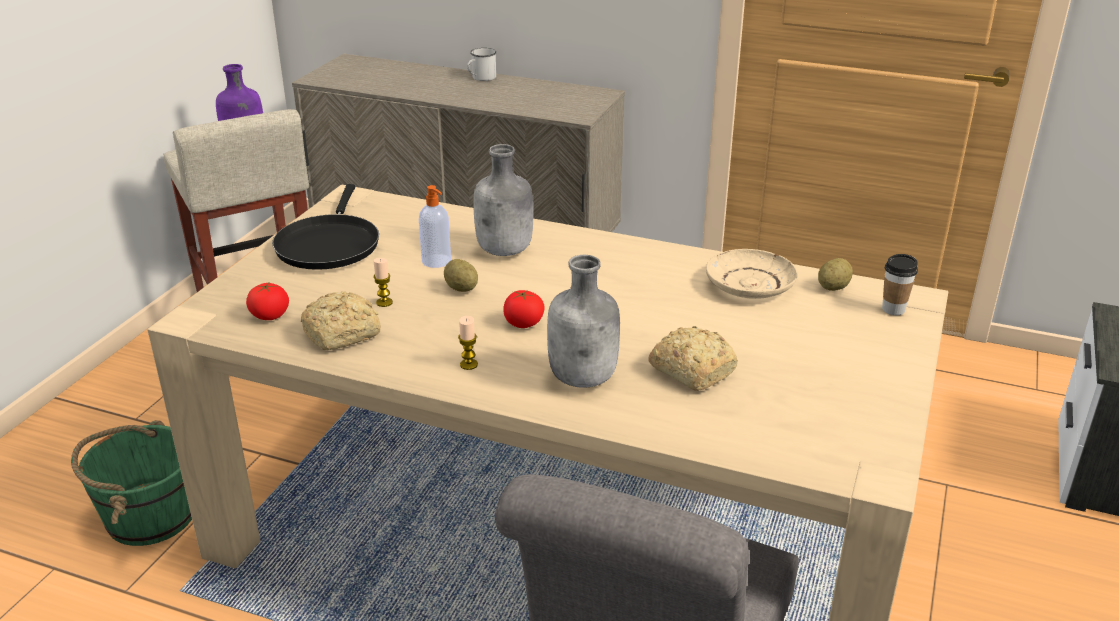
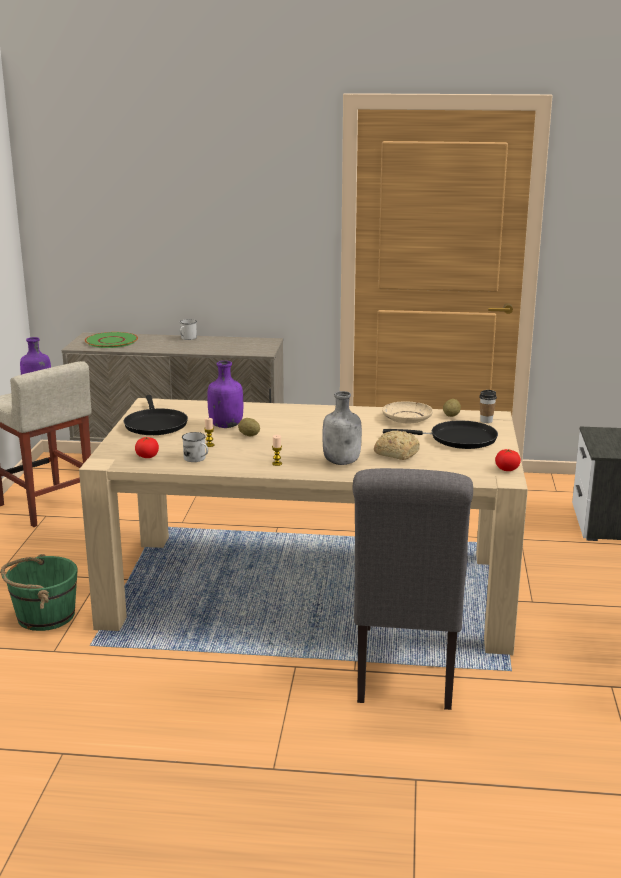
camera: 15 degrees left, 10 degrees down
bread [301,292,381,350] -> white mug [182,432,208,462]
soap dispenser [419,185,451,268] -> purple bottle [207,361,243,428]
grey bottle [473,144,533,256] -> none
tomato [503,290,545,328] -> tomato moved to [495,449,521,471]
none -> green plate [85,332,138,348]
none -> black frying pan [383,421,498,449]

